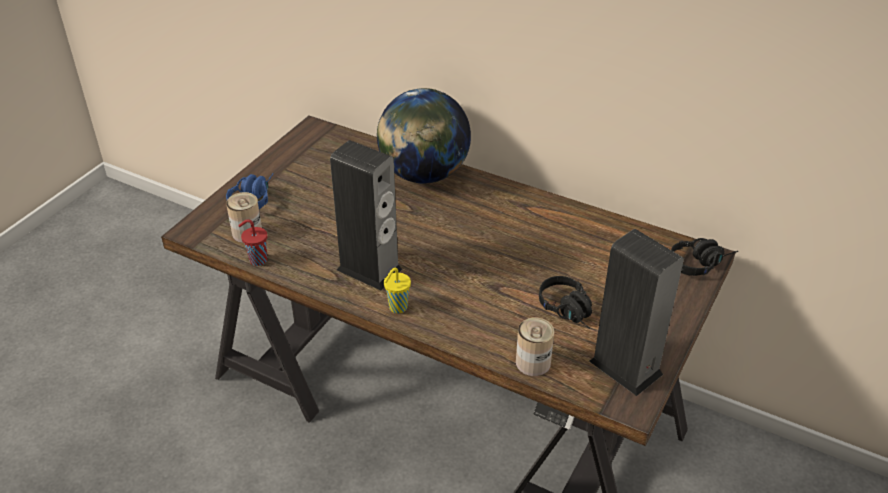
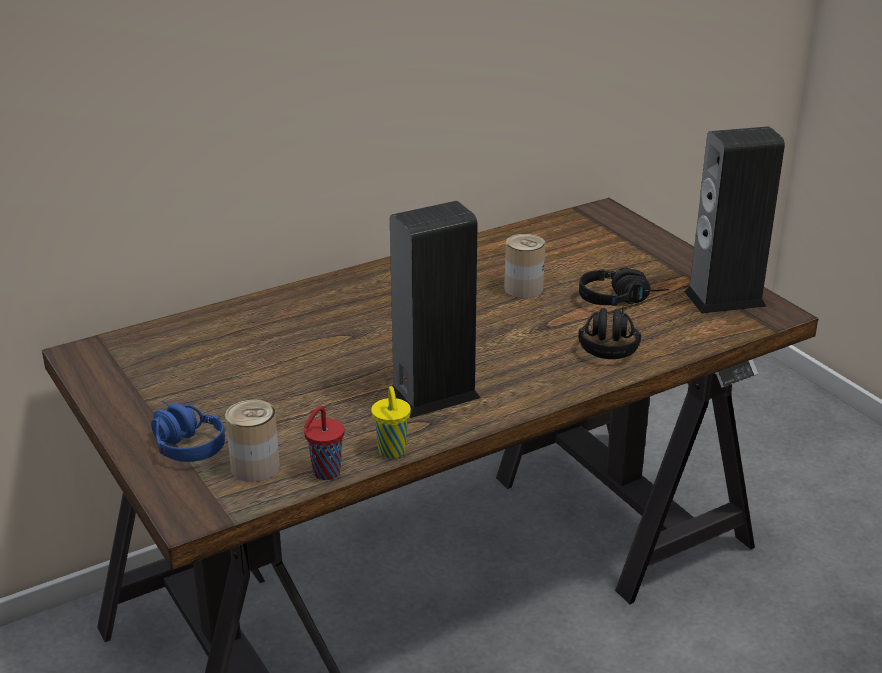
camera: 60 degrees left, 10 degrees down
globe [377,88,471,184] -> none
yellow cup [384,268,411,313] -> yellow cup moved to [371,386,411,458]
can [516,318,554,376] -> can moved to [504,234,545,298]
black headphones [671,238,738,276] -> black headphones moved to [578,306,641,359]

